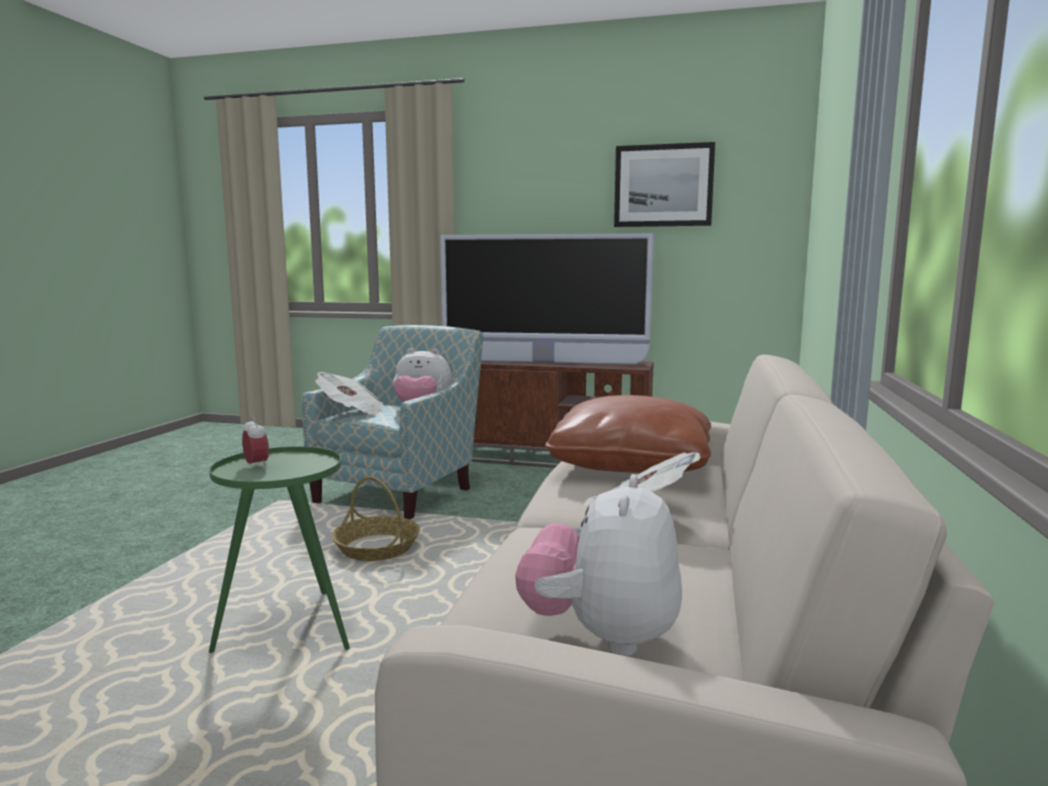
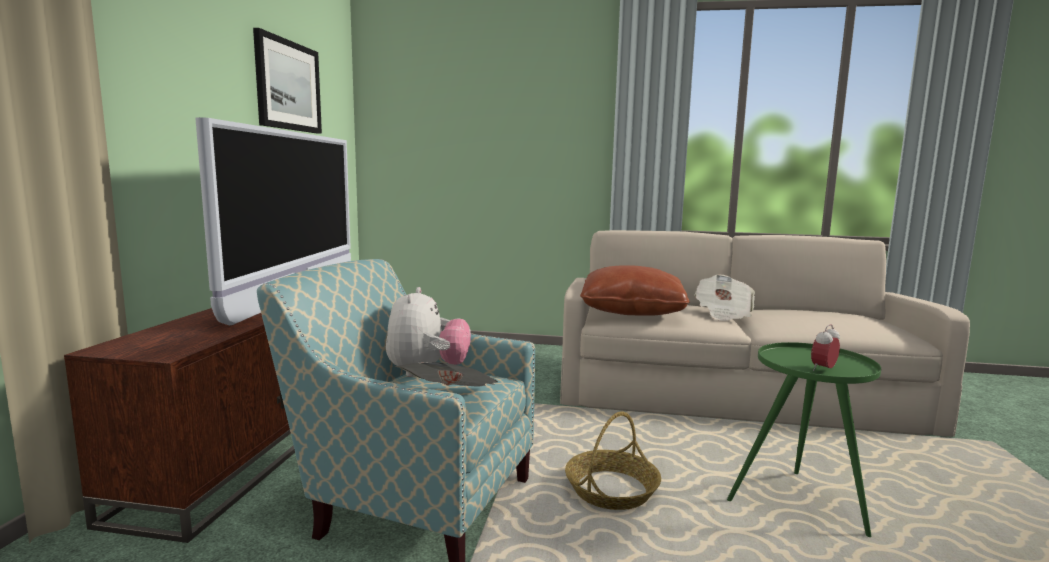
camera: 95 degrees left, 0 degrees up
plush toy [515,474,682,656] -> none

